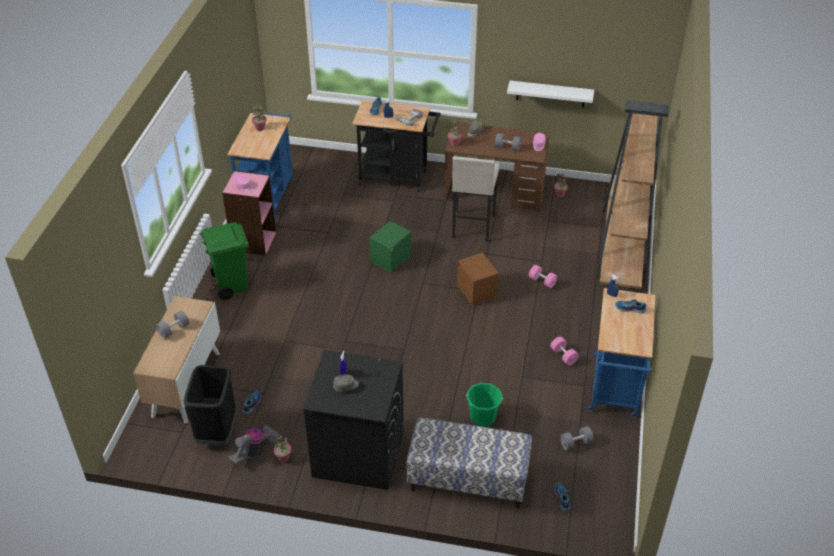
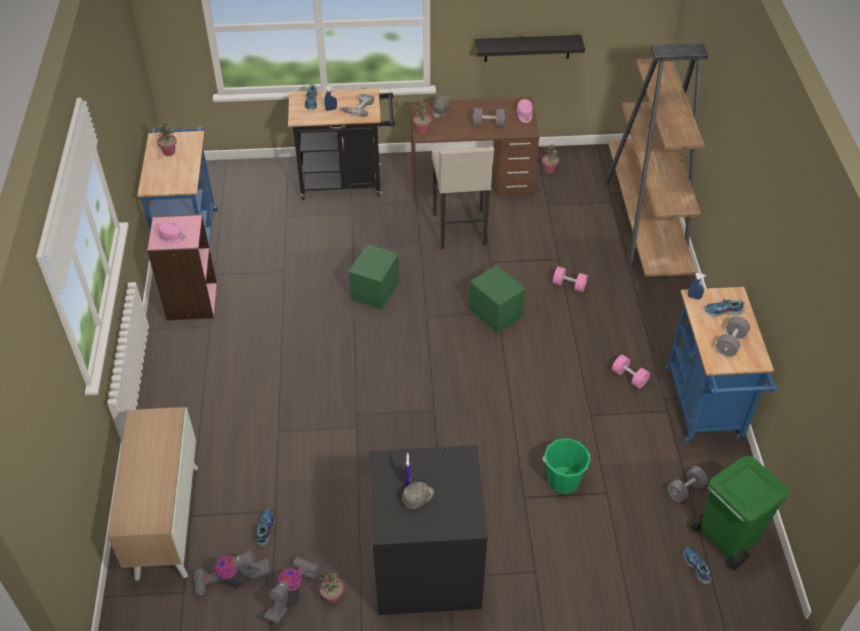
camera: 15 degrees left, 5 degrees up
grey dumbbell [156,310,189,339] -> grey dumbbell moved to [716,316,750,357]
black trash can [184,365,237,445] -> vacuum cleaner [194,550,270,596]
green trash can [199,223,249,300] -> green trash can moved to [691,456,789,570]
bench [407,417,532,509] -> none
brown storage box [457,253,499,306] -> green storage box [469,265,526,334]
white shelf [507,81,594,107] -> black shelf [475,35,585,62]

